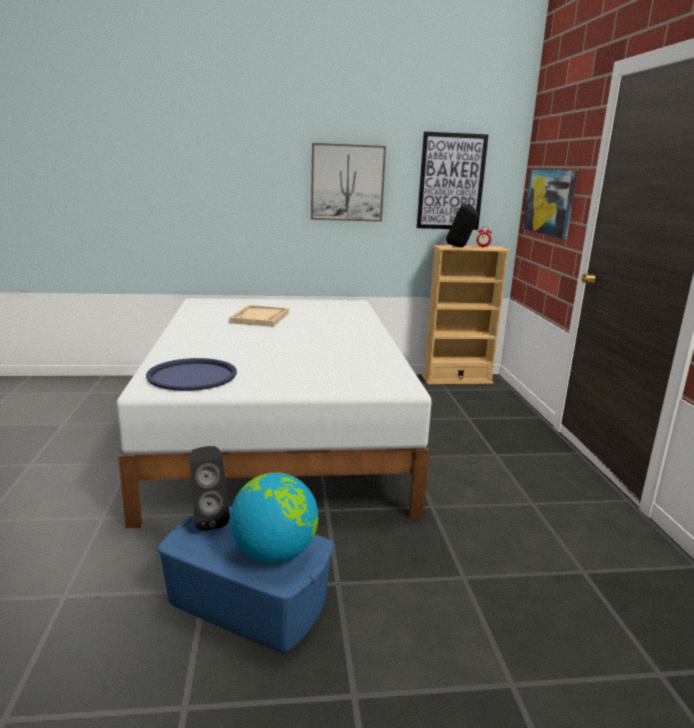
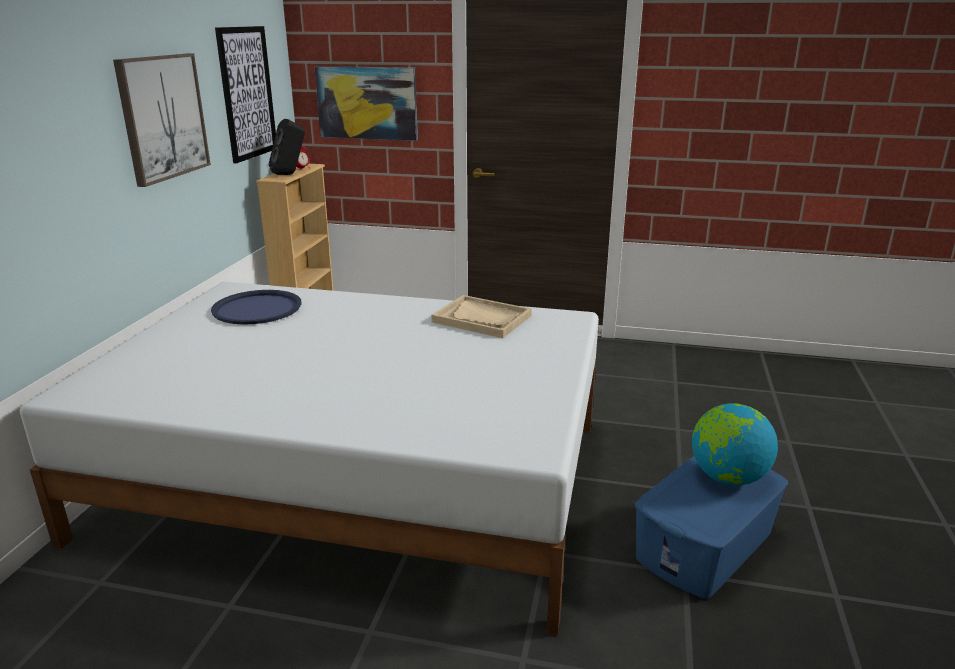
camera: 70 degrees left, 5 degrees up
blue tray [146,358,237,391] -> blue tray moved to [211,290,301,325]
black speaker [190,446,230,531] -> none
beige tray [229,305,289,327] -> beige tray moved to [431,295,532,338]

